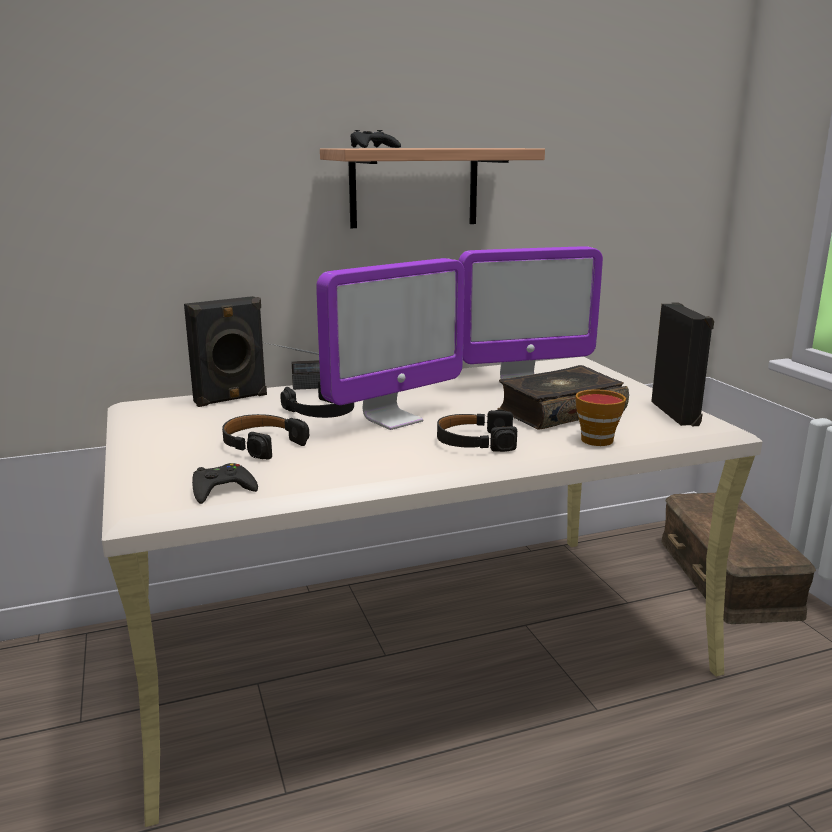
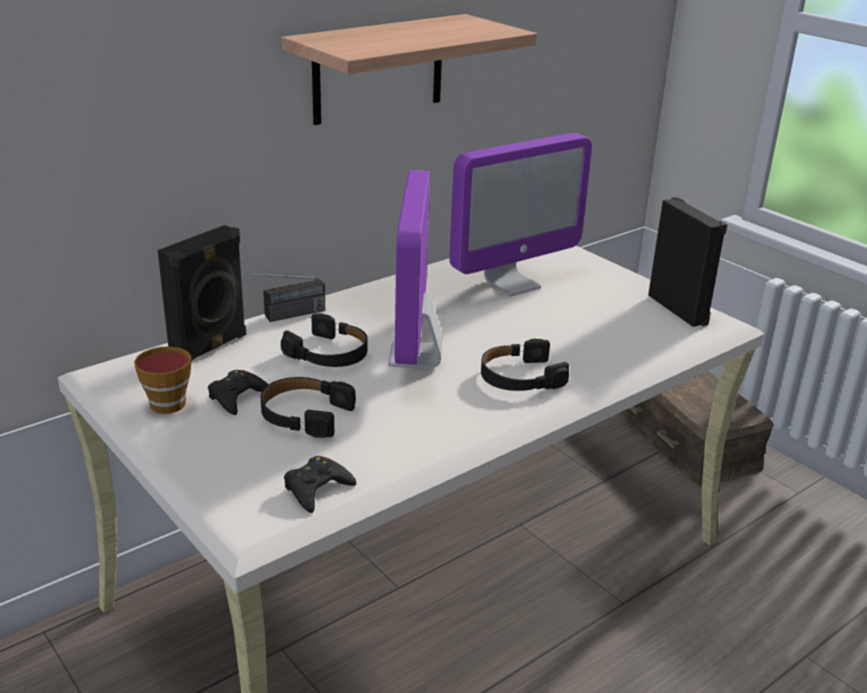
camera: 20 degrees left, 10 degrees up
monitor [316,258,464,430] -> monitor turned 150 degrees clockwise [389,170,442,368]
black game controller [350,130,401,148] -> black game controller moved to [208,370,269,415]
book [497,365,629,430] -> none
cup [575,389,626,446] -> cup moved to [134,346,191,414]

